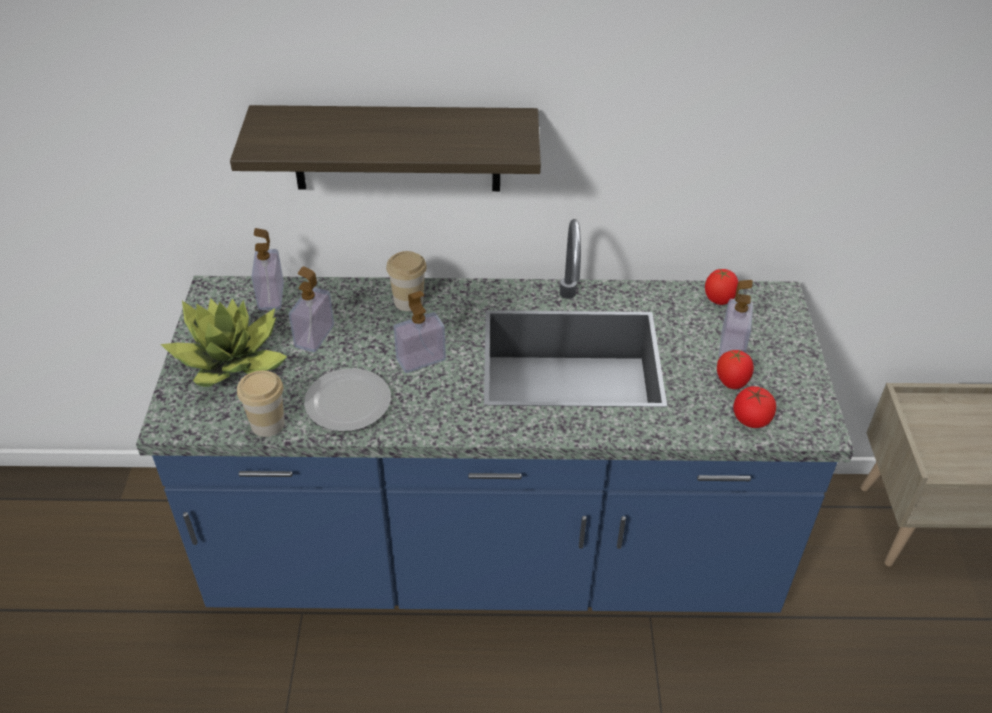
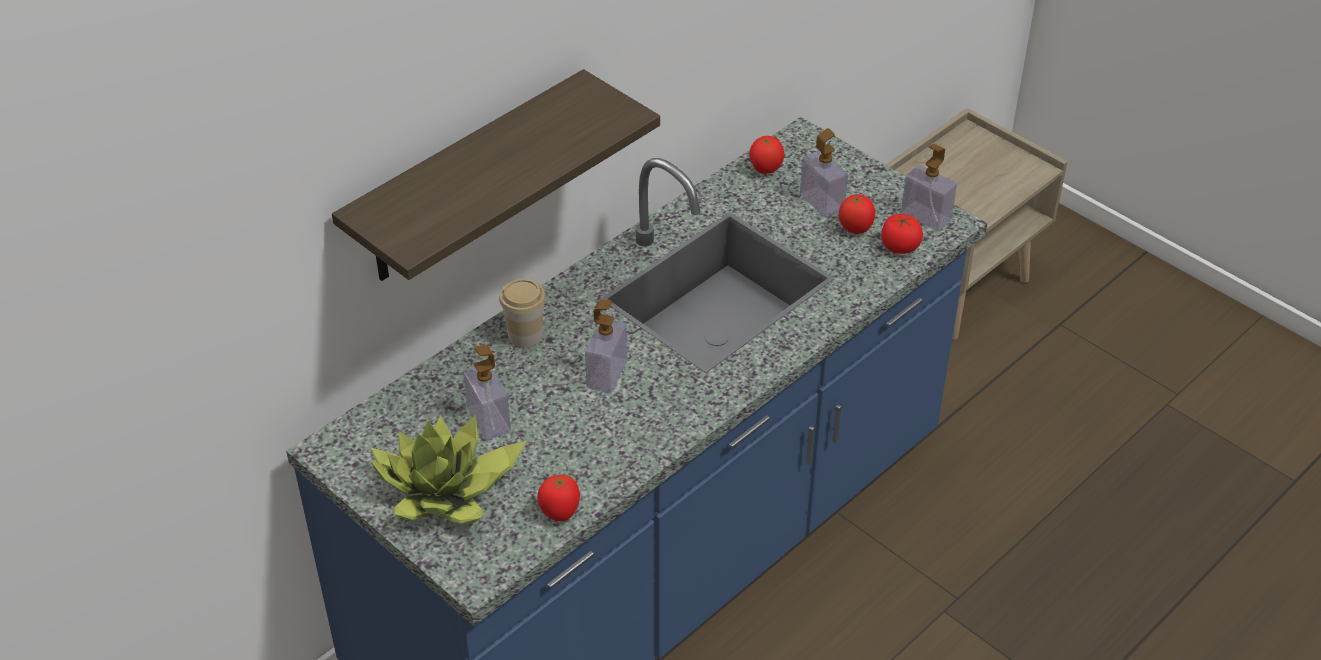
camera: 45 degrees left, 0 degrees up
cup [237,371,285,437] -> tomato [538,475,580,521]
soap dispenser [251,228,284,310] -> soap dispenser moved to [901,144,957,231]
plate [304,368,391,431] -> none

